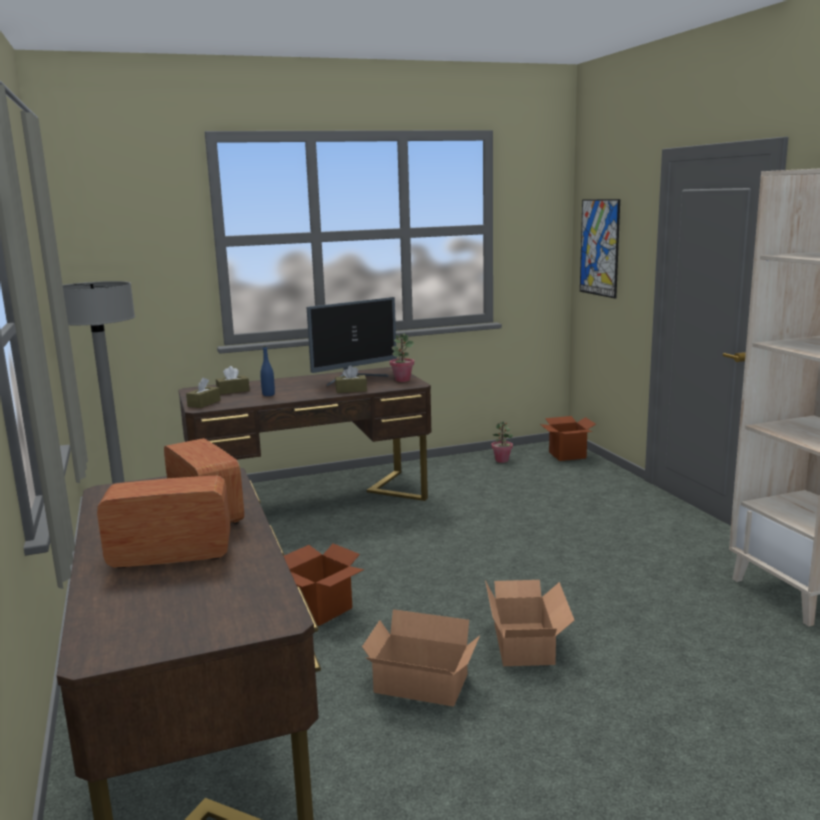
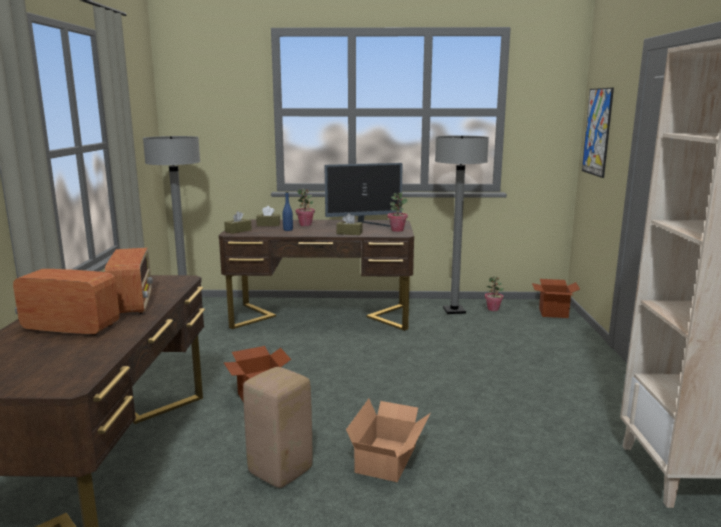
camera: 20 degrees right, 0 degrees up
cardboard box [362,609,480,706] -> beige stool [243,367,312,488]
none -> potted plant [296,188,315,226]
none -> grey floor lamp [435,135,489,314]

